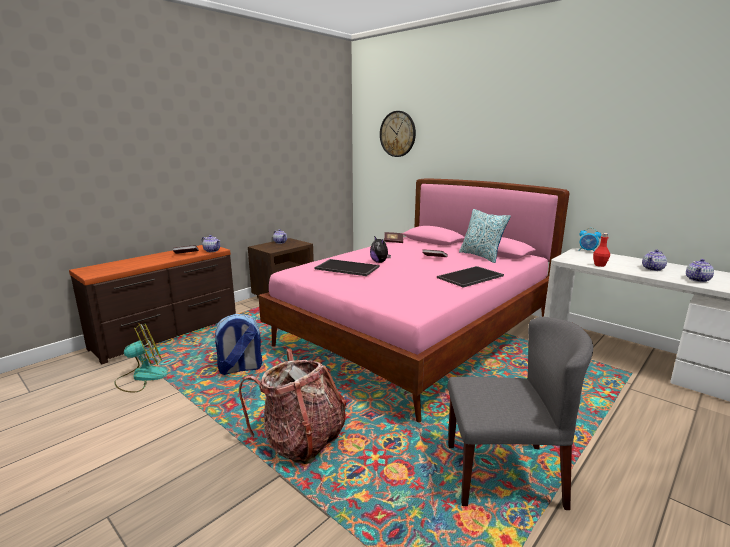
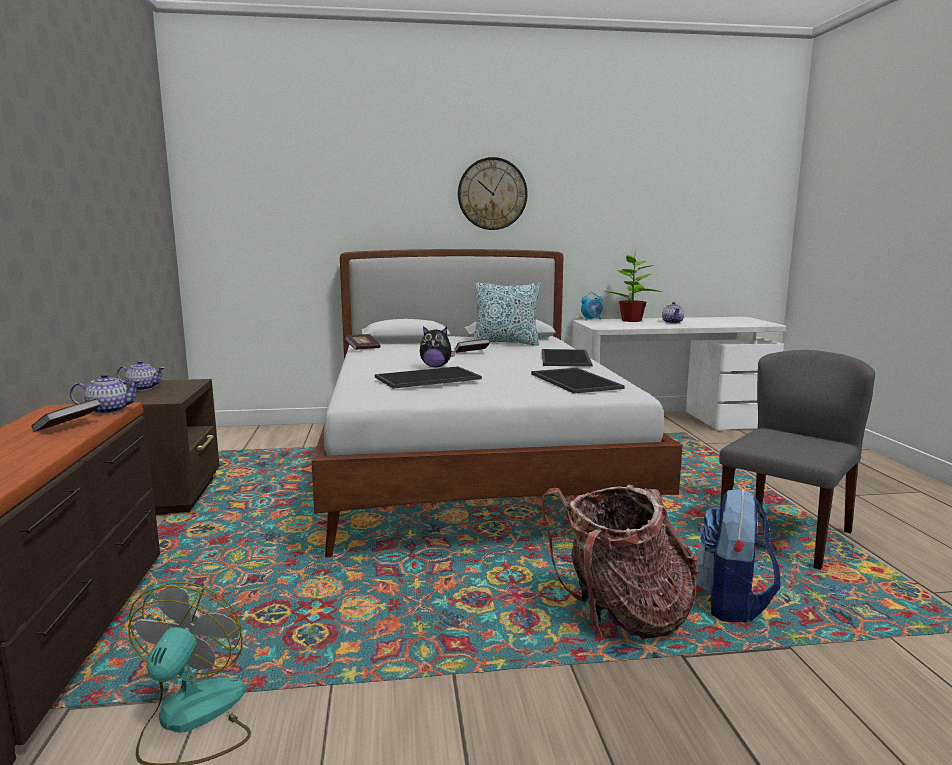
camera: 50 degrees left, 5 degrees down
backpack [213,314,262,375] -> backpack moved to [695,489,781,622]
pink bed [258,178,569,422] -> white bed [311,249,682,558]
wall clock [380,111,416,157] -> wall clock moved to [458,157,527,230]
red bottle [593,233,610,267] -> none
teapot [686,259,714,282] -> none
none -> tray [531,368,625,394]
none -> potted plant [604,255,662,322]

